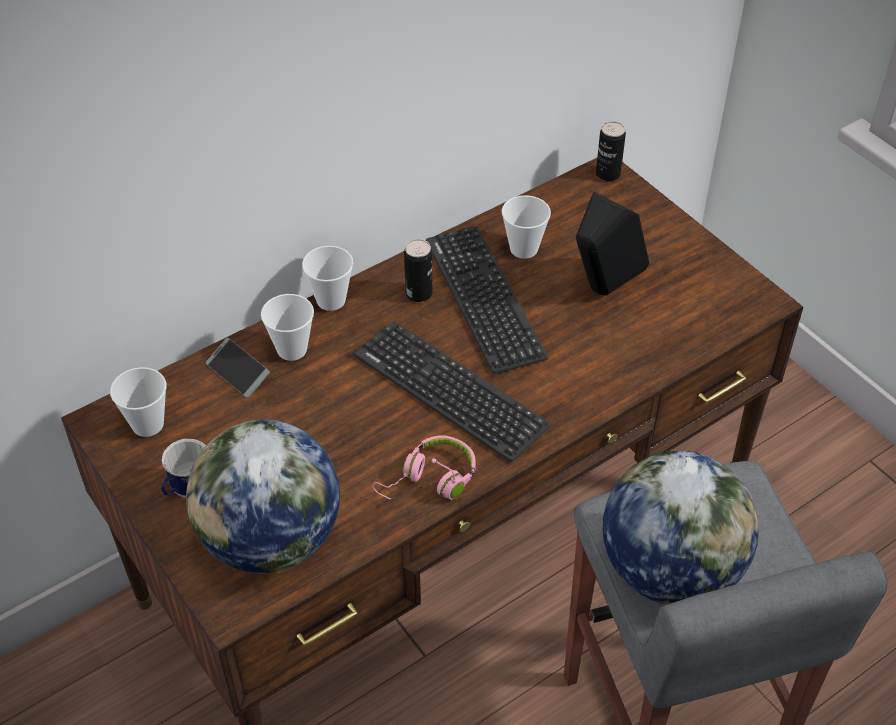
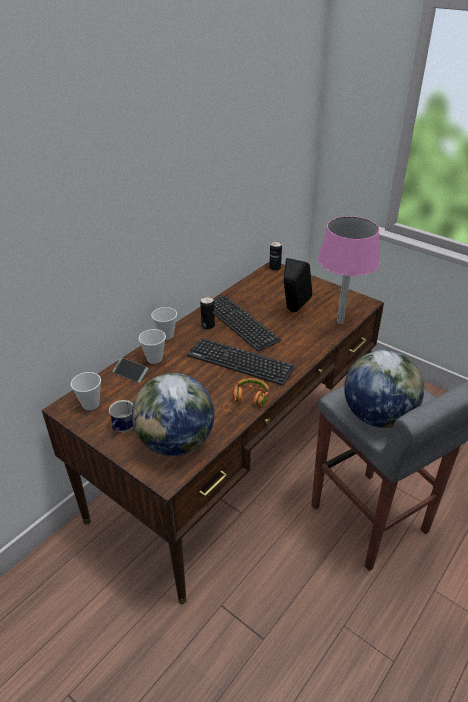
camera: 15 degrees left, 10 degrees down
pink headphones [372,435,476,500] -> orange headphones [221,378,269,412]
cup [502,195,551,259] -> none
none -> pink table lamp [318,216,380,324]

